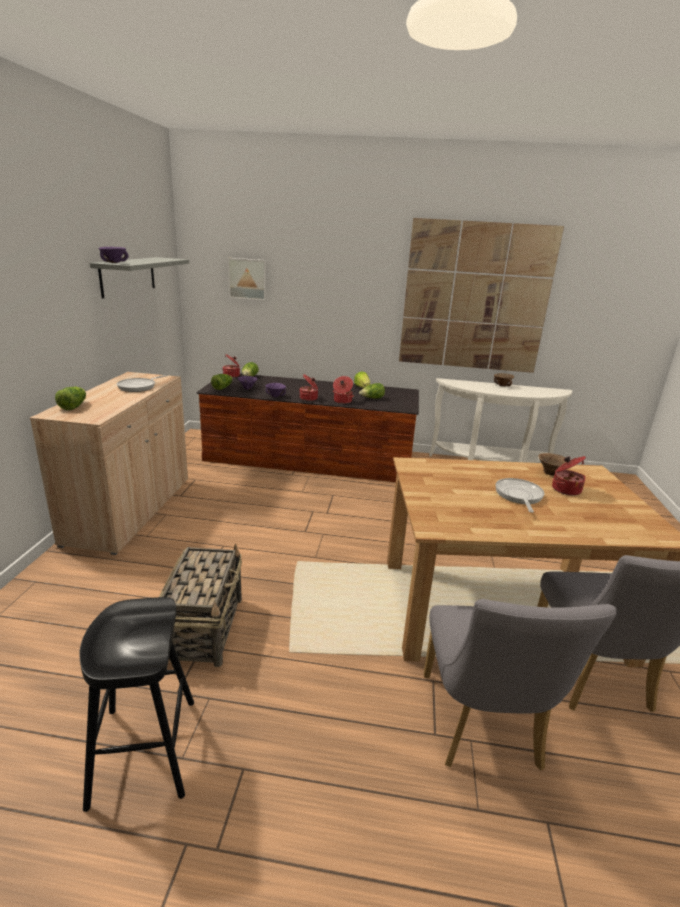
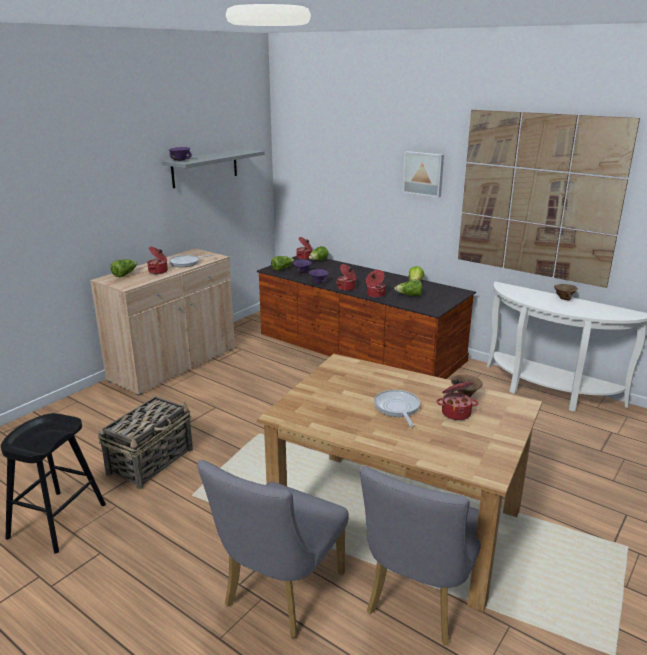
camera: 30 degrees right, 0 degrees up
picture [228,258,267,301] -> picture moved to [403,151,444,198]
frying pan [495,478,544,513] -> frying pan turned 45 degrees counterclockwise [374,390,420,426]
none -> cooking pot [147,247,168,274]

